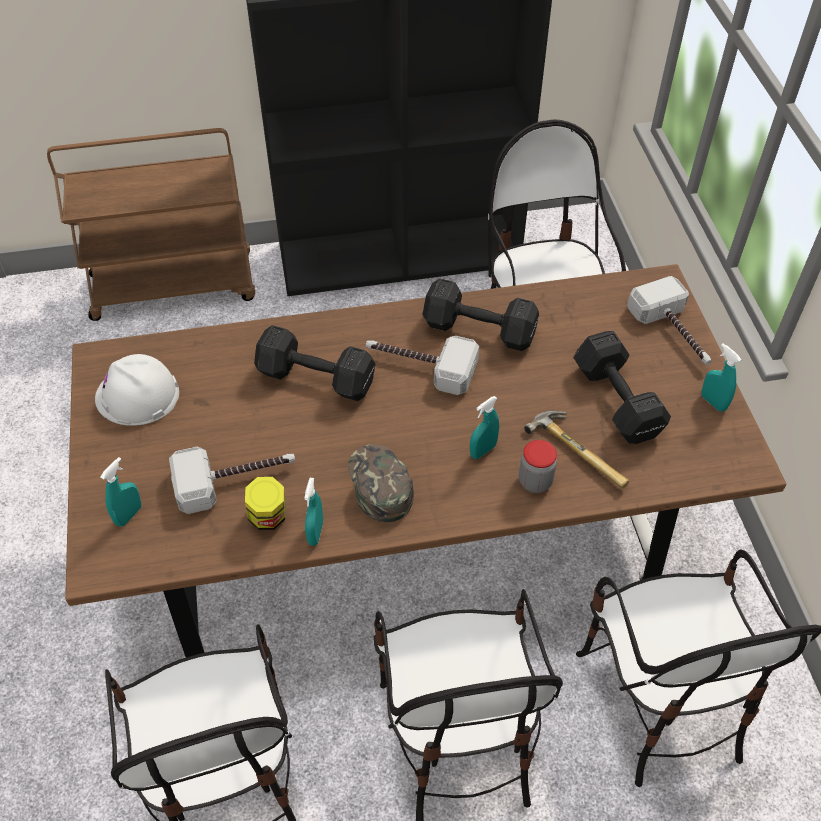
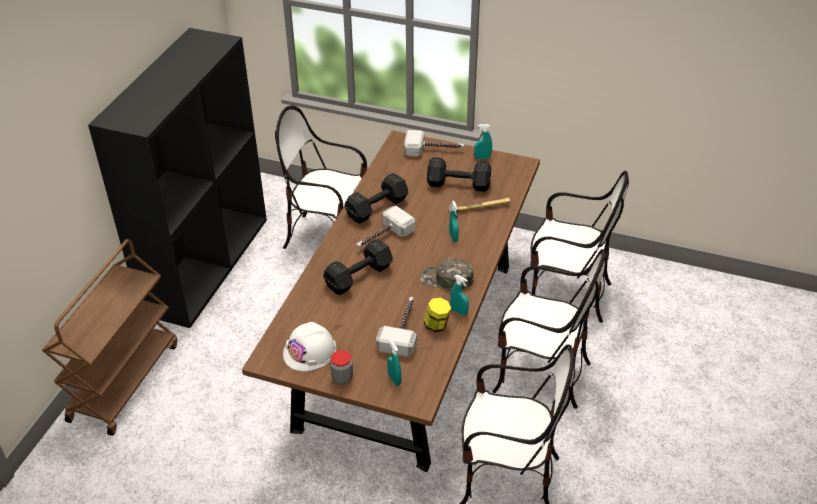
camera: 60 degrees left, 10 degrees down
jar [519,440,557,493] -> jar moved to [330,350,353,385]

